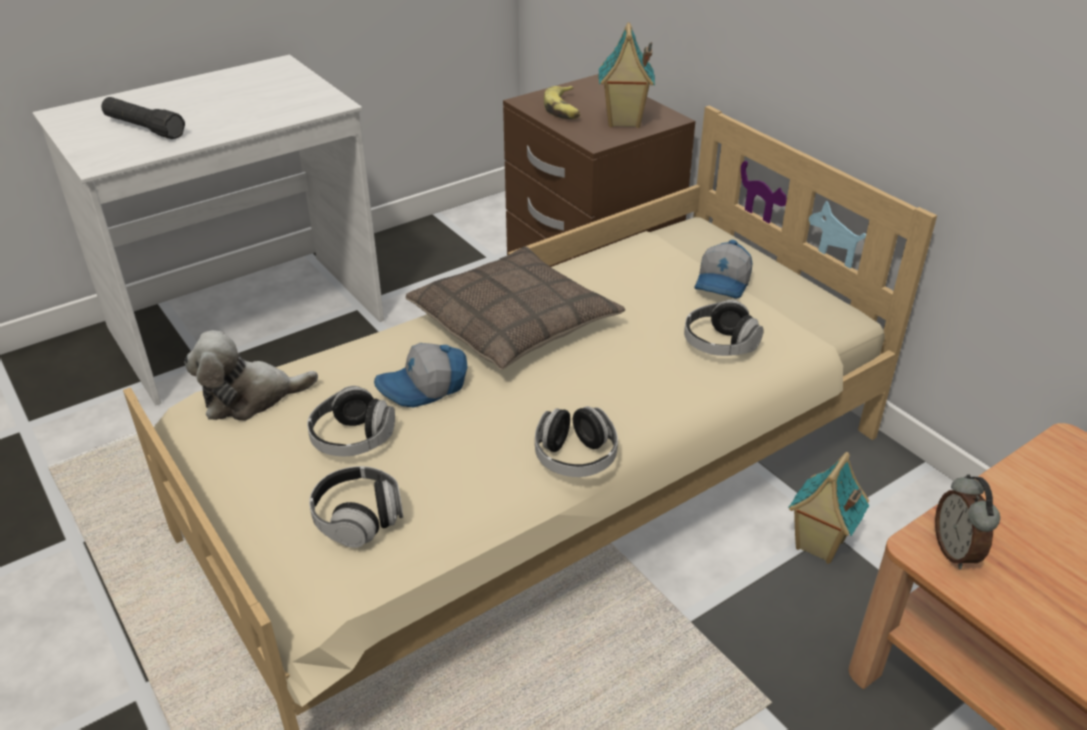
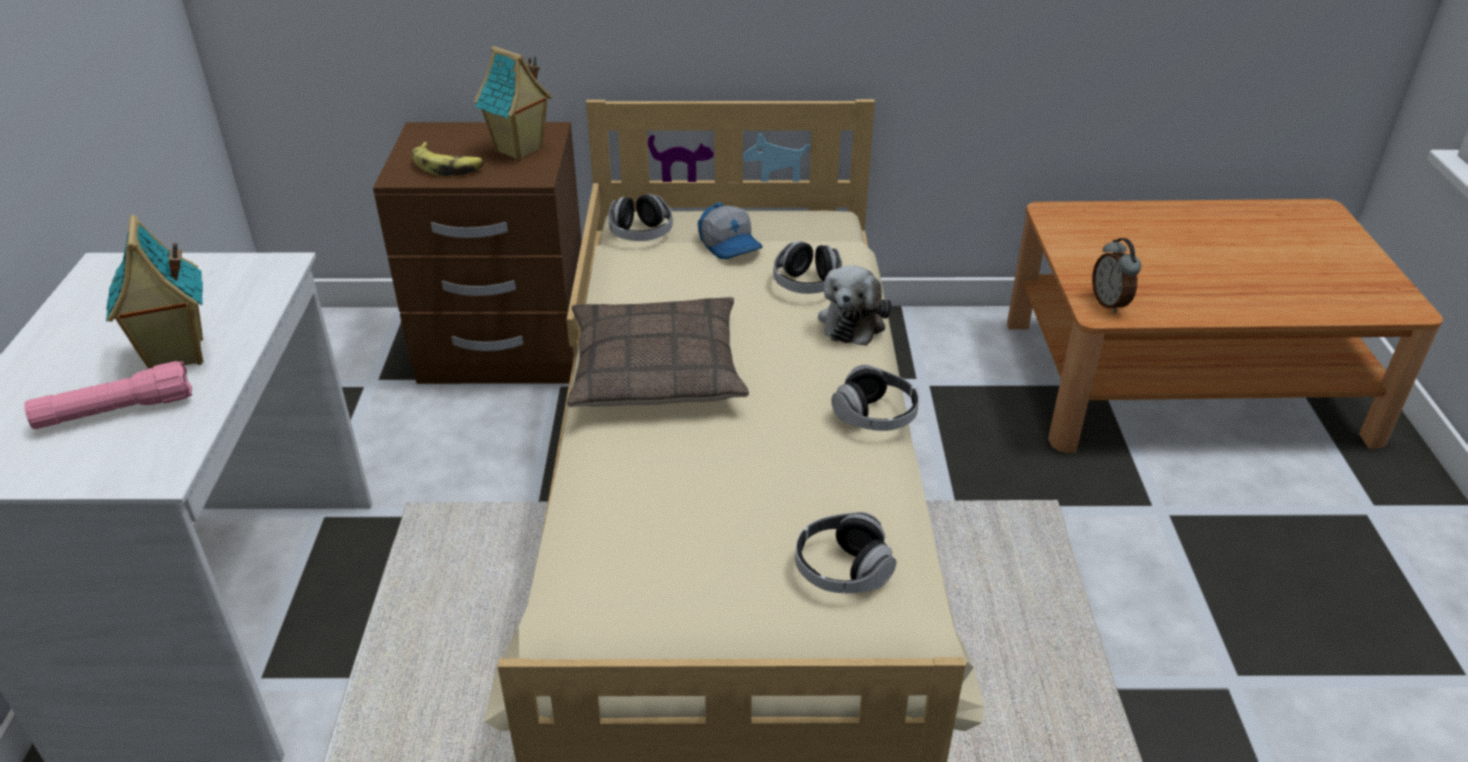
camera: 55 degrees left, 0 degrees up
black flashlight [101,97,185,139] -> pink flashlight [24,361,192,429]
plush toy [185,330,318,421] -> plush toy moved to [818,265,892,346]
headphones [307,386,395,456] -> headphones moved to [608,194,673,241]
cap [374,343,468,408] -> none
toy house [788,452,869,564] -> toy house moved to [106,215,203,369]
alarm clock [935,474,1000,569] -> alarm clock turned 45 degrees clockwise [1092,238,1141,313]

